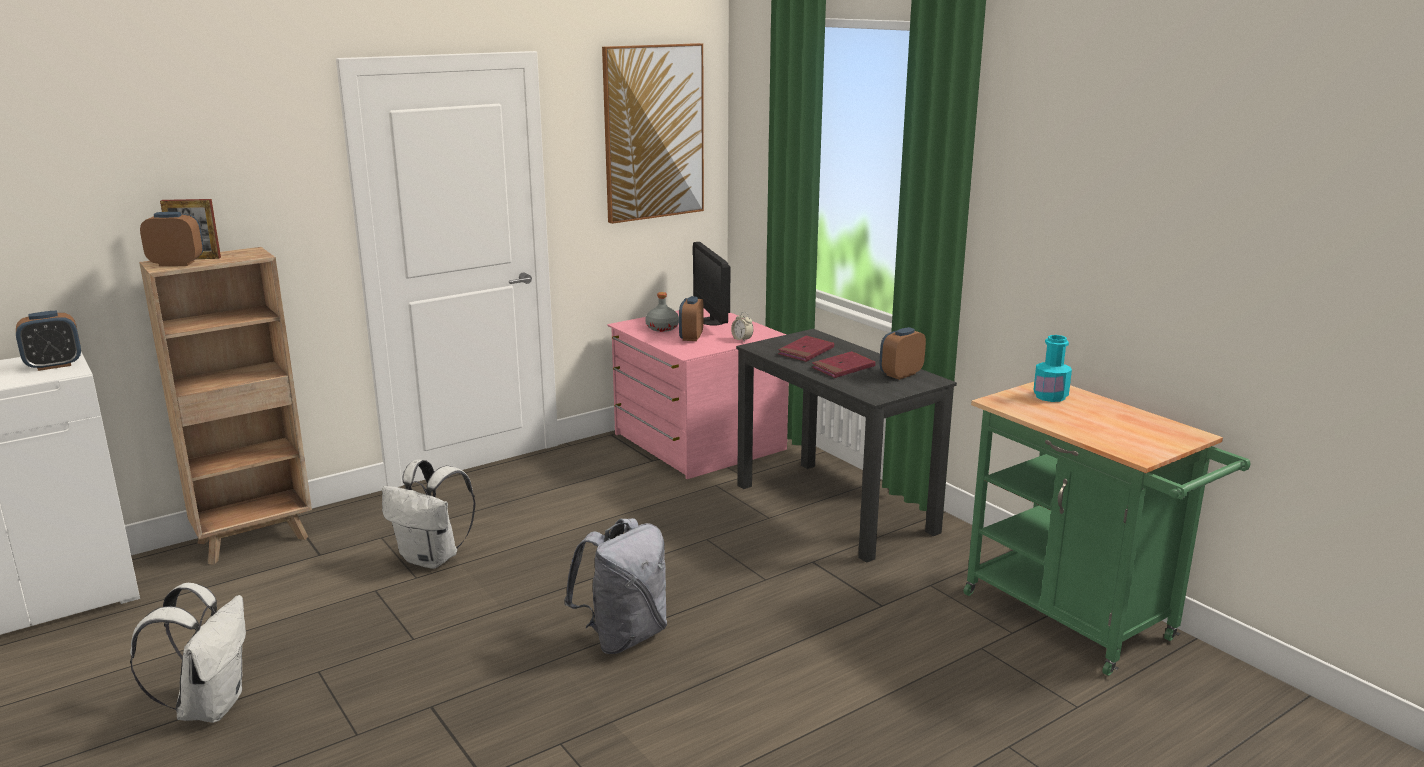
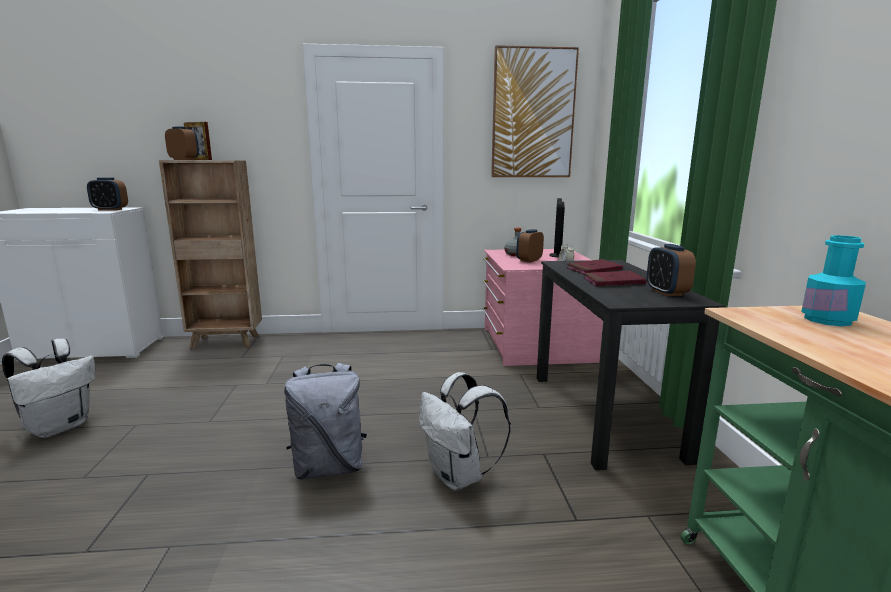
camera: 30 degrees right, 5 degrees down
white backpack [382,459,476,569] -> white backpack moved to [419,372,511,491]
alarm clock [880,327,926,380] -> alarm clock turned 90 degrees counterclockwise [647,244,696,296]

